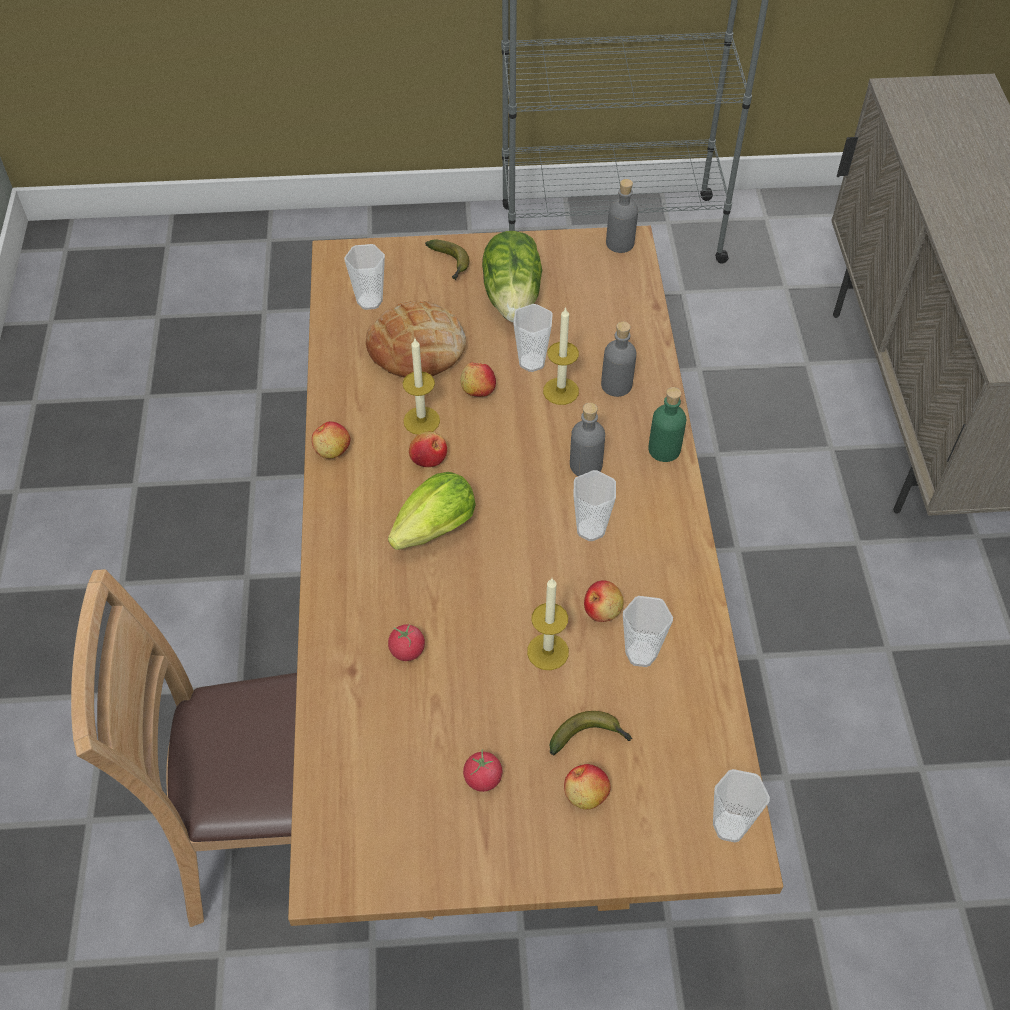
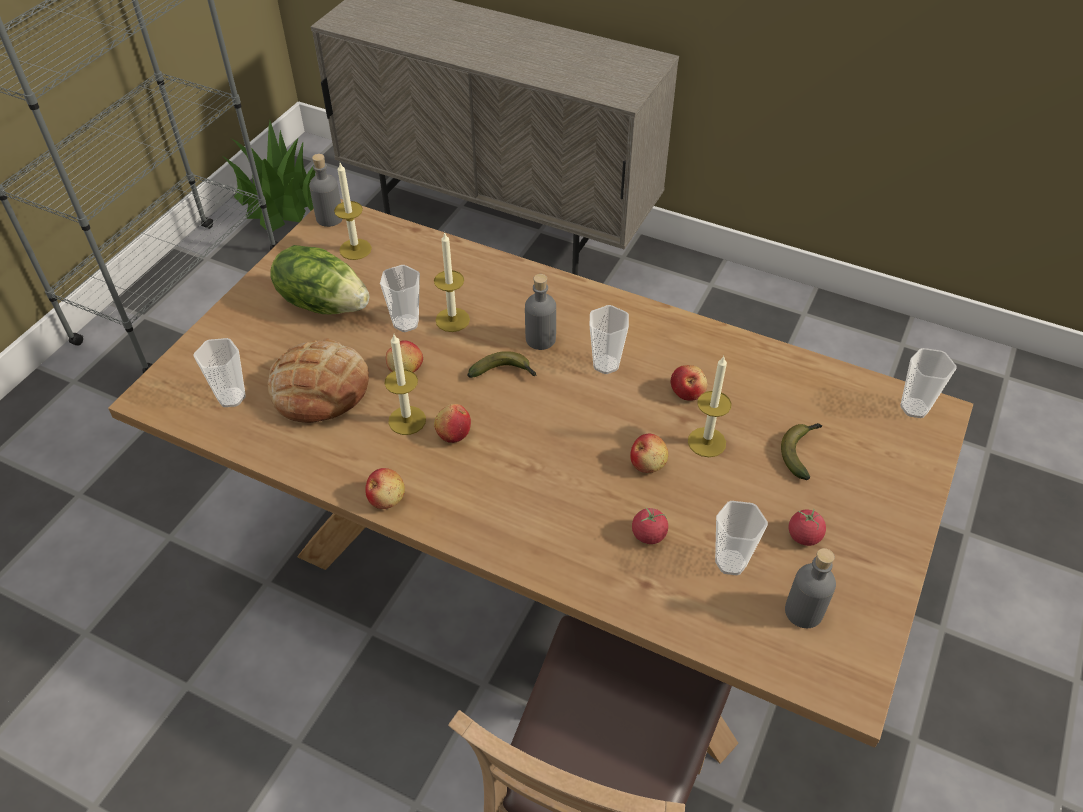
camera: 60 degrees left, 5 degrees down
lettuce [388,472,476,550] -> none
banana [425,240,469,280] -> banana moved to [467,351,537,378]
apple [564,764,611,809] -> apple moved to [630,433,668,473]
grey bottle [601,322,637,397] -> grey bottle moved to [785,548,836,628]
cup [623,596,673,667] -> cup moved to [715,501,768,575]
green bottle [648,387,686,462] -> none
none -> potted plant [222,121,316,232]
none -> candle [334,163,372,260]

